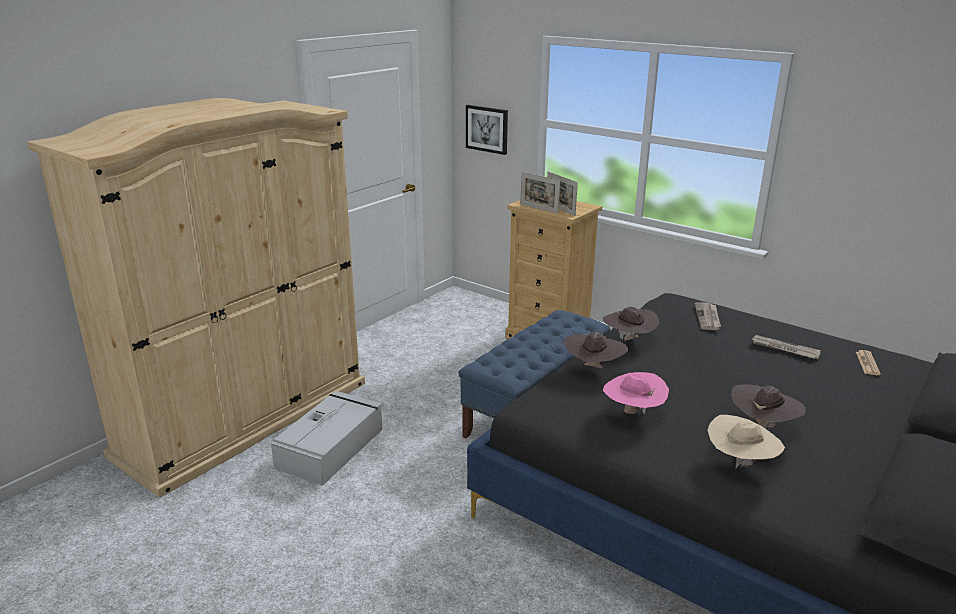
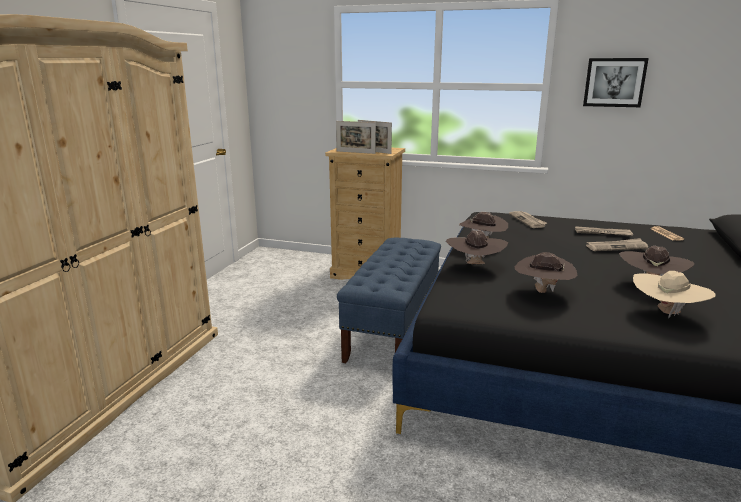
camera: 20 degrees left, 5 degrees down
grey storage box [271,391,382,486] -> none
picture [466,105,508,155] -> picture moved to [583,58,649,107]
pink hat [603,372,669,414] -> brown hat [515,252,577,293]
none -> newspaper [586,238,648,251]

